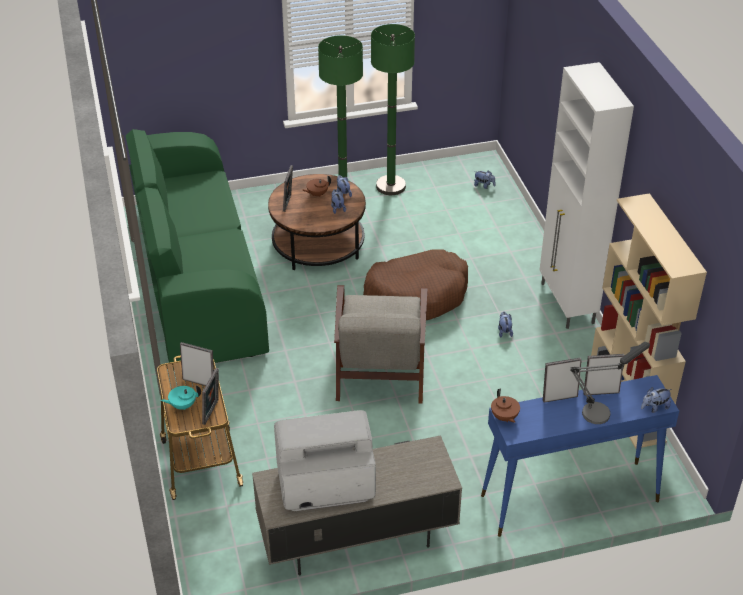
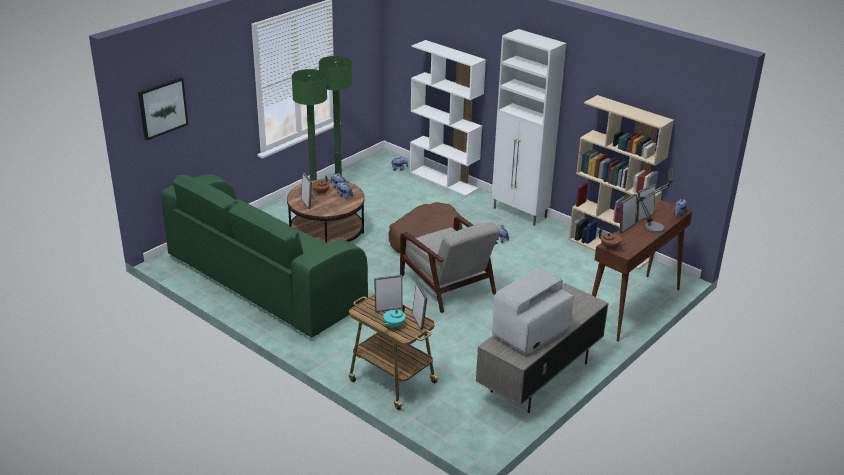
camera: 35 degrees left, 10 degrees down
blue console table [481,375,679,537] -> brown console table [592,200,692,342]
none -> picture [138,77,188,140]
none -> white bookcase [410,40,486,196]

